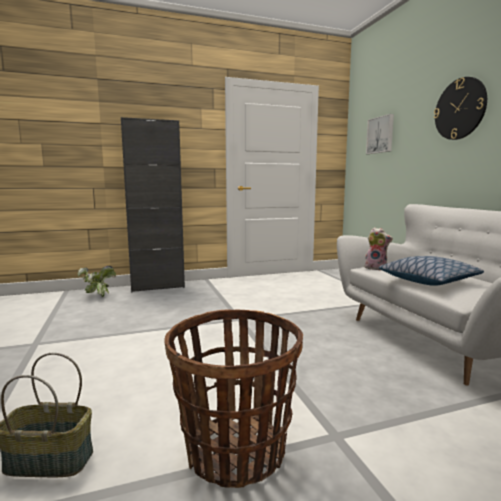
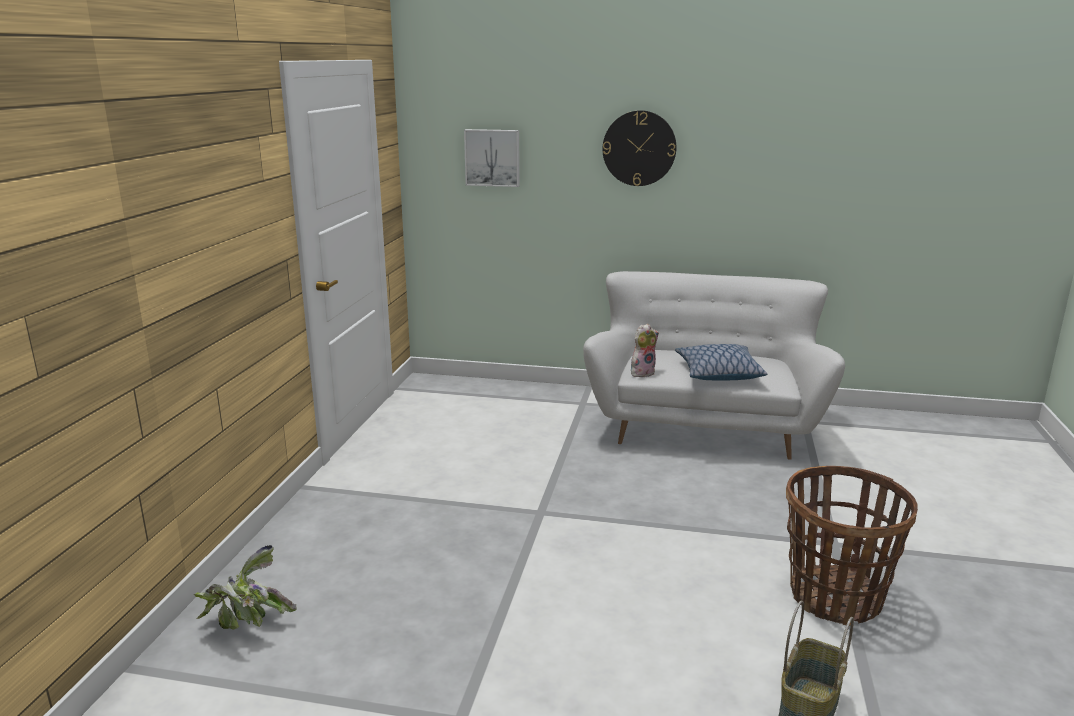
camera: 60 degrees left, 10 degrees up
black cabinet [121,117,185,292] -> none

